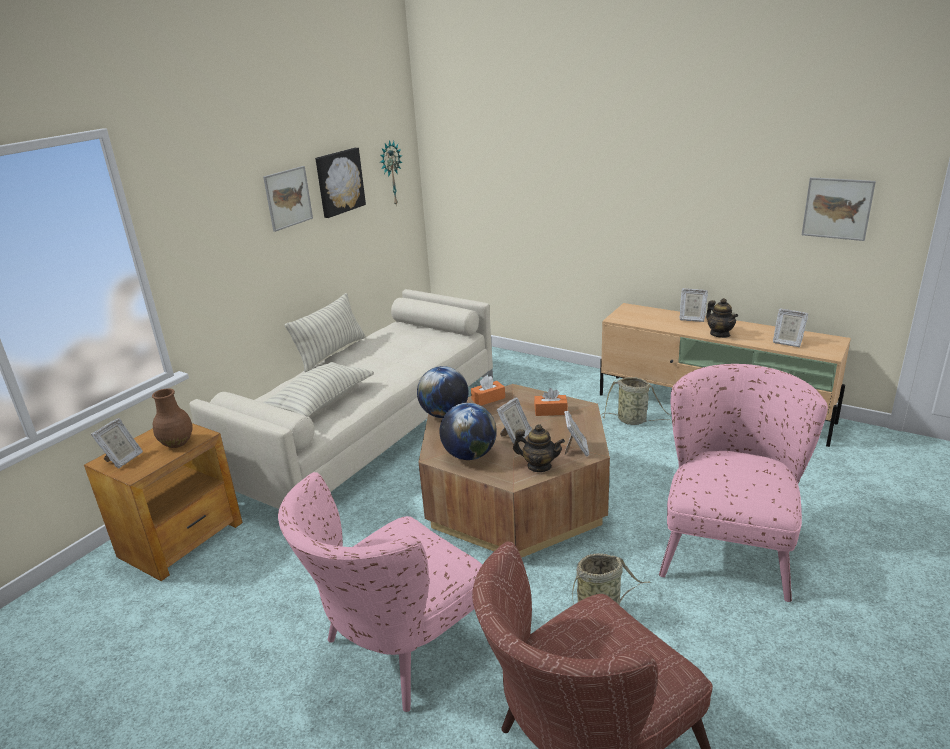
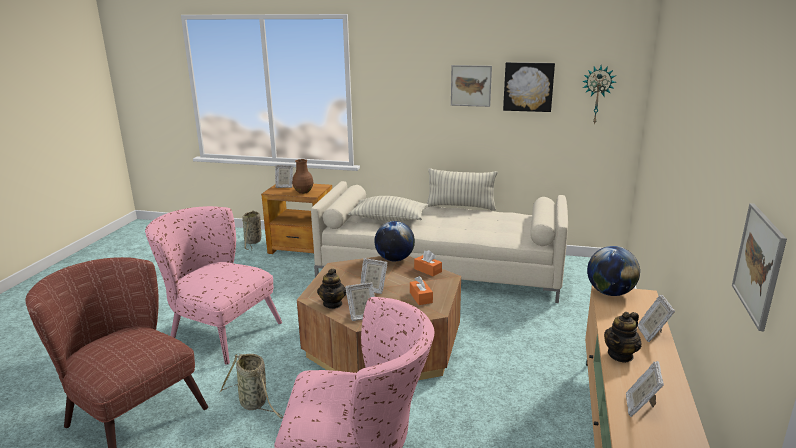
camera: 70 degrees right, 5 degrees down
globe [439,403,497,460] -> globe moved to [587,246,640,296]
basket [602,377,672,425] -> basket moved to [242,210,261,250]

